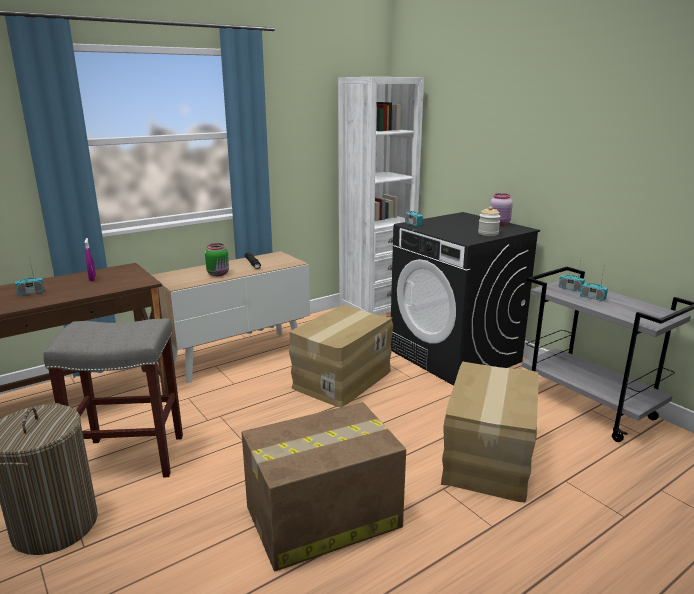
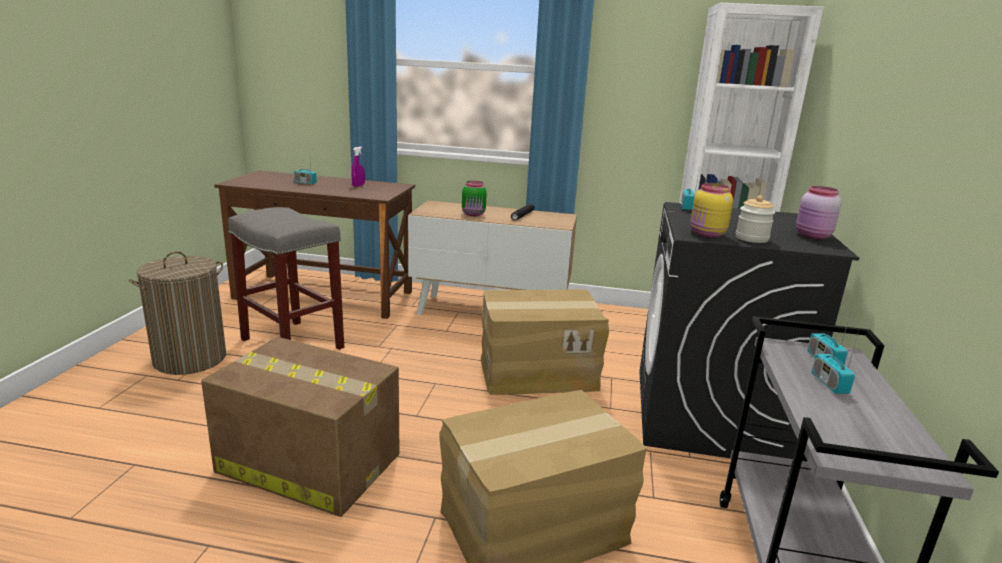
camera: 45 degrees right, 0 degrees up
none -> yellow jar [690,183,733,237]

